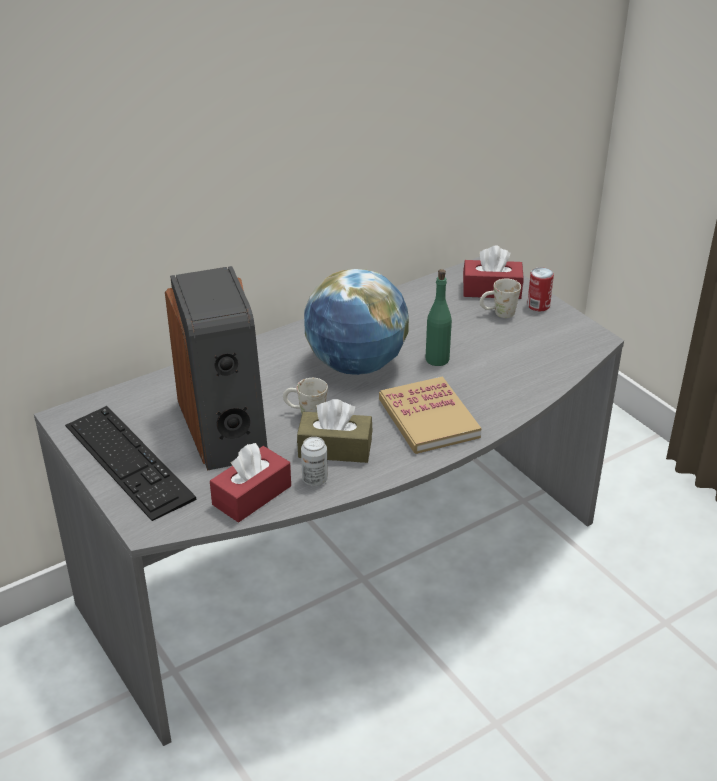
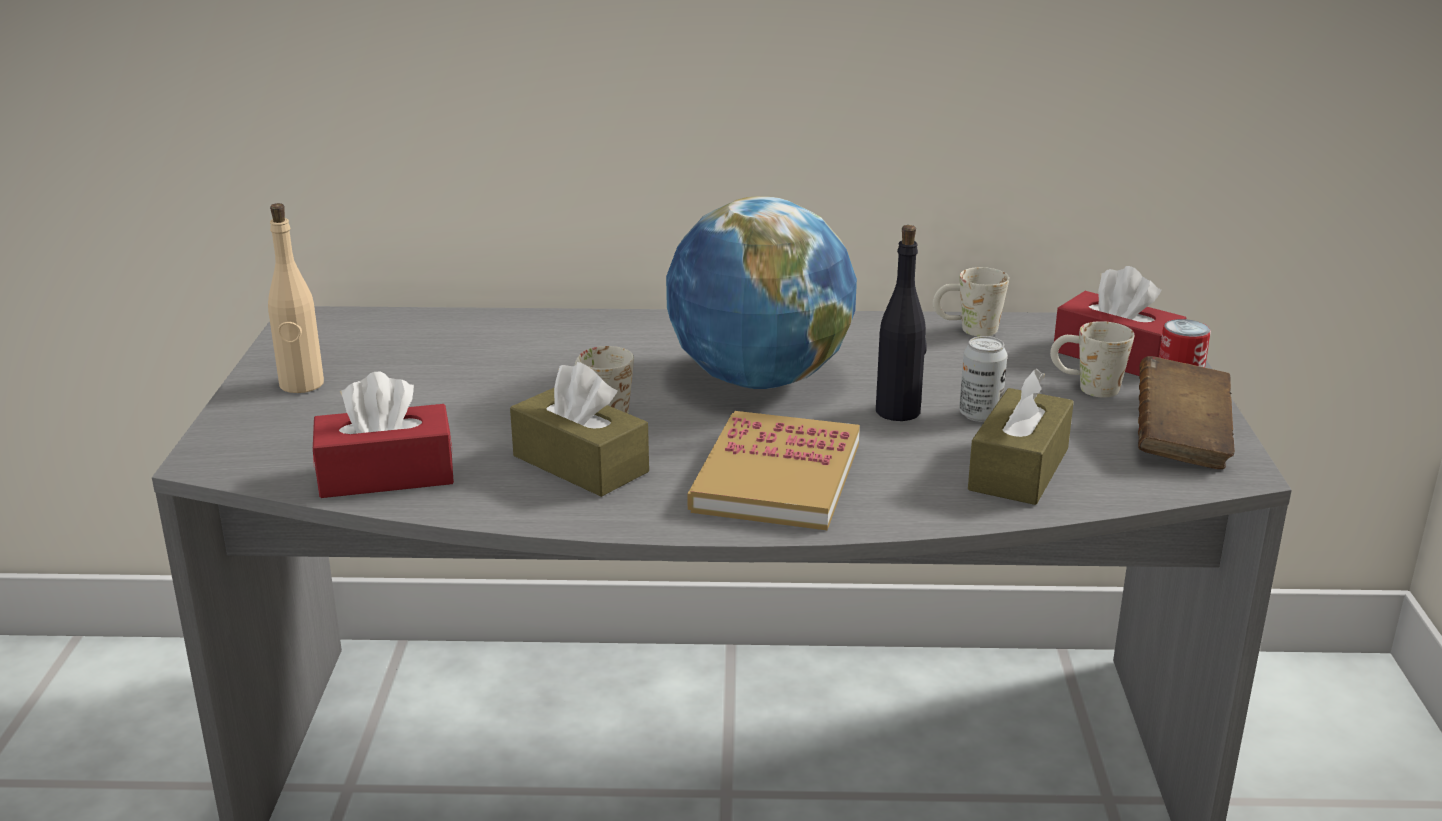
camera: 35 degrees right, 10 degrees down
keyboard [65,406,196,521] -> beige bottle [268,203,324,393]
speaker [165,266,268,471] -> none
can [301,437,328,486] -> can moved to [959,336,1007,422]
green bottle [426,269,452,366] -> black bottle [876,225,927,421]
none -> white mug [933,267,1009,336]
none -> brown tissue box [968,369,1074,505]
none -> brown book [1138,356,1235,469]

